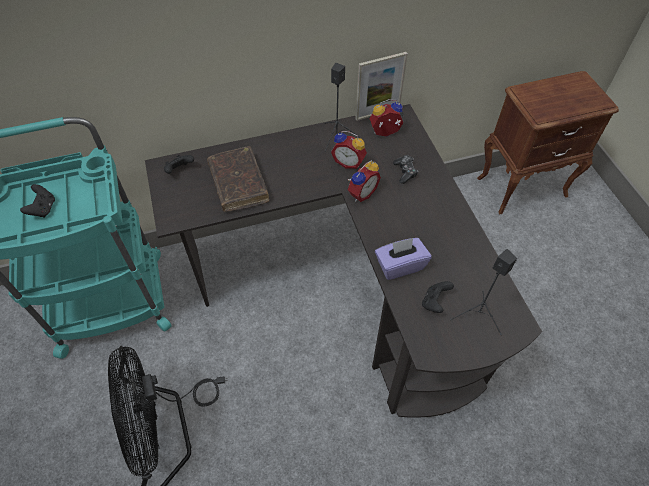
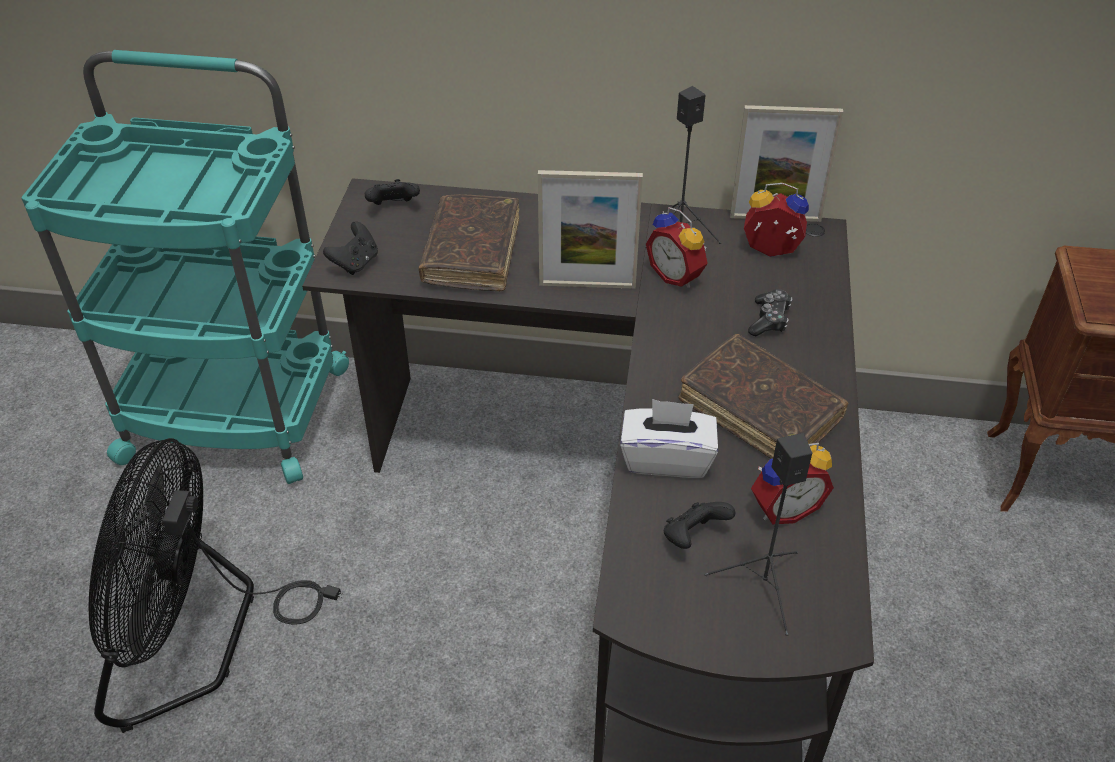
camera: 25 degrees right, 10 degrees down
black game controller [20,184,55,217] -> black game controller moved to [323,221,378,275]
alarm clock [348,160,381,202] -> alarm clock moved to [751,443,834,524]
purple tissue box [375,238,432,280] -> white tissue box [620,399,718,478]
none -> picture frame [538,170,643,288]
none -> brown book [678,334,848,459]

